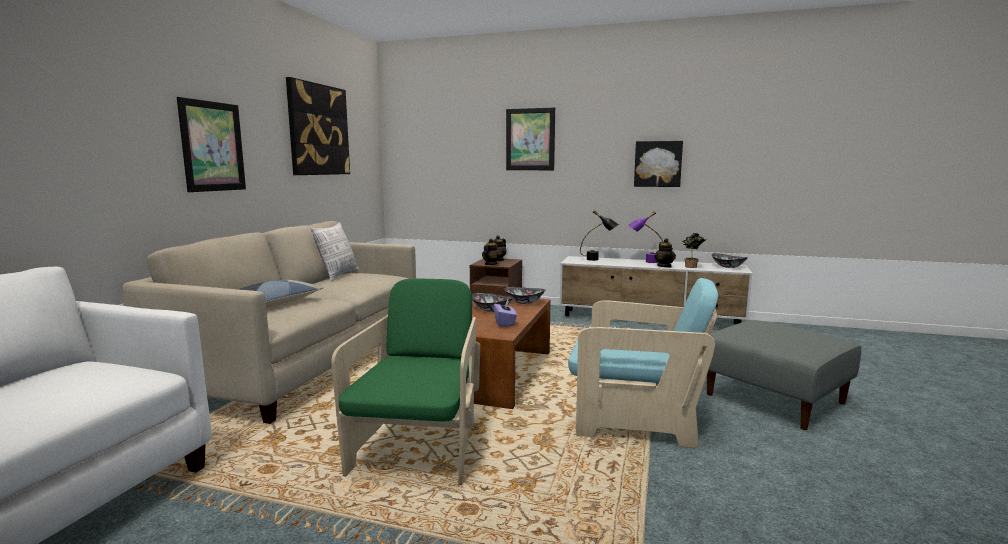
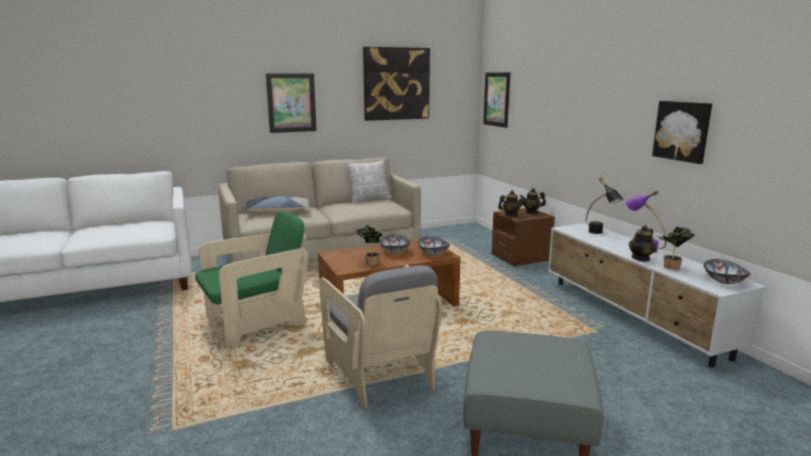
camera: 50 degrees right, 5 degrees up
purple tissue box [494,299,517,327] -> potted plant [356,225,383,266]
picture [506,107,555,170] -> picture moved to [483,72,510,128]
turquoise armchair [568,278,718,448] -> grey armchair [319,265,442,409]

